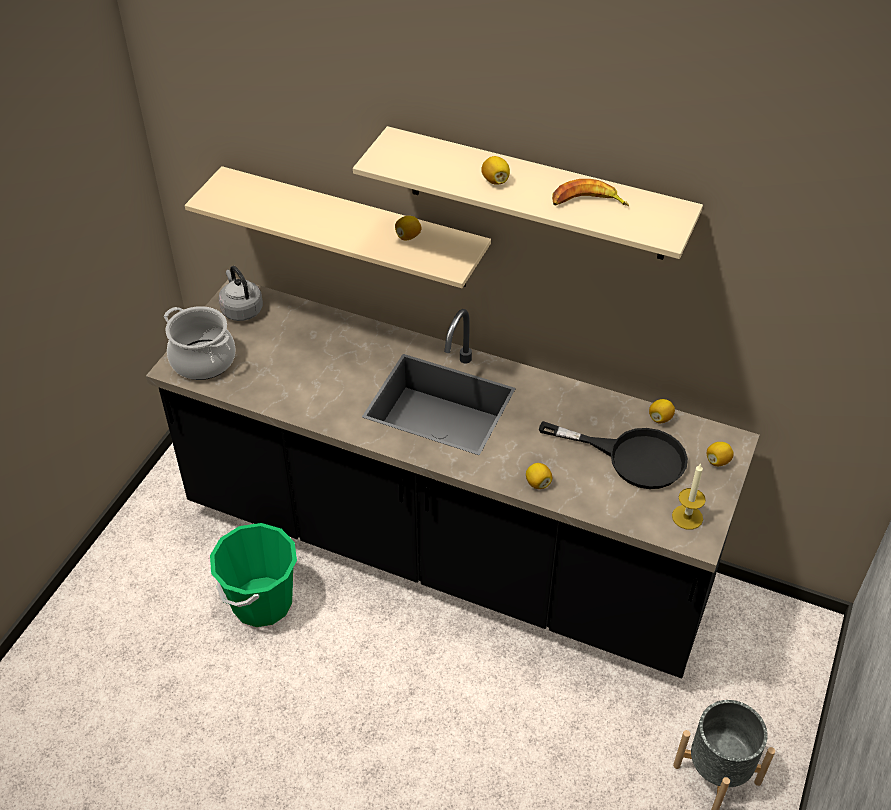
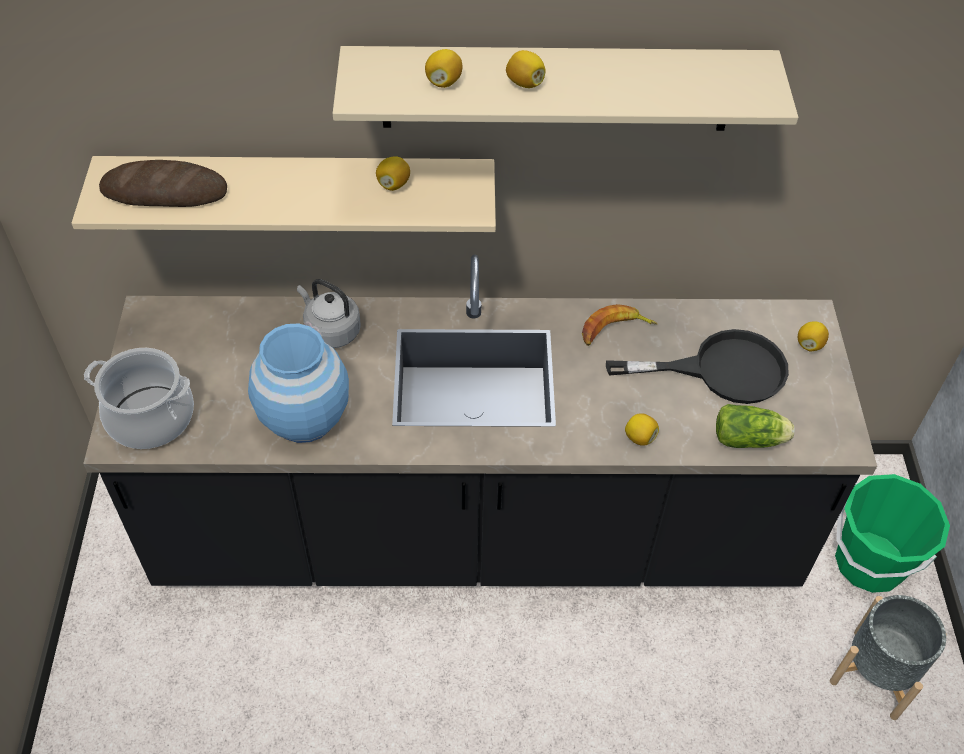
camera: 25 degrees left, 5 degrees up
green bucket [210,523,297,627] -> green bucket moved to [835,474,950,593]
grey kettle [219,266,263,321] -> grey kettle moved to [297,279,361,348]
banana [552,179,629,206] -> banana moved to [582,304,657,346]
lemon [649,399,675,423] -> lemon moved to [425,49,463,88]
candle [672,463,706,530] -> none
none -> bread [99,160,227,207]
none -> blue vase [248,324,349,443]
none -> lettuce [716,404,795,448]

